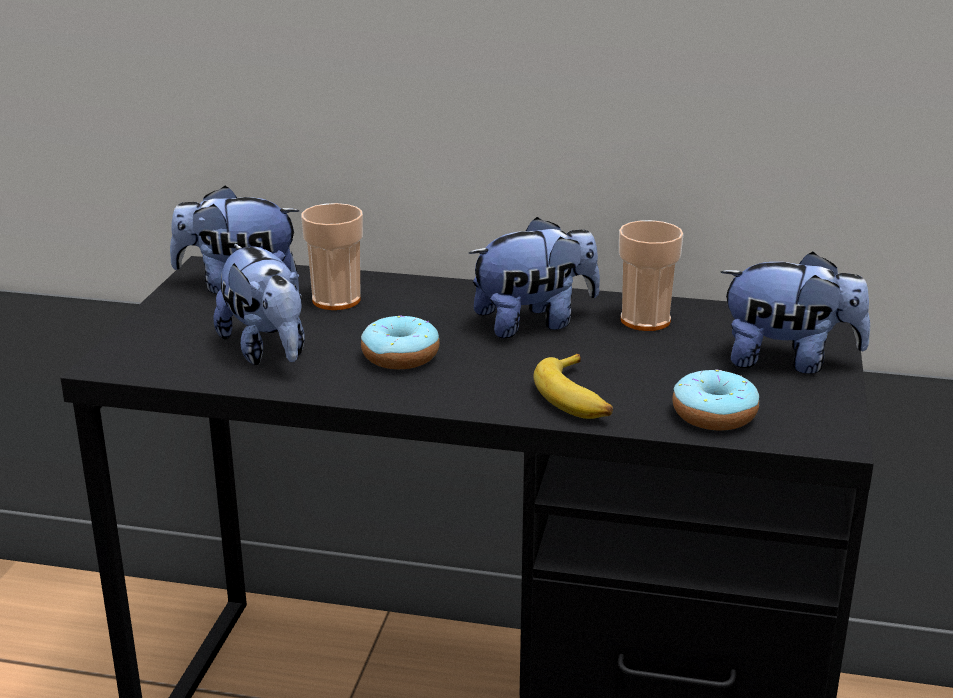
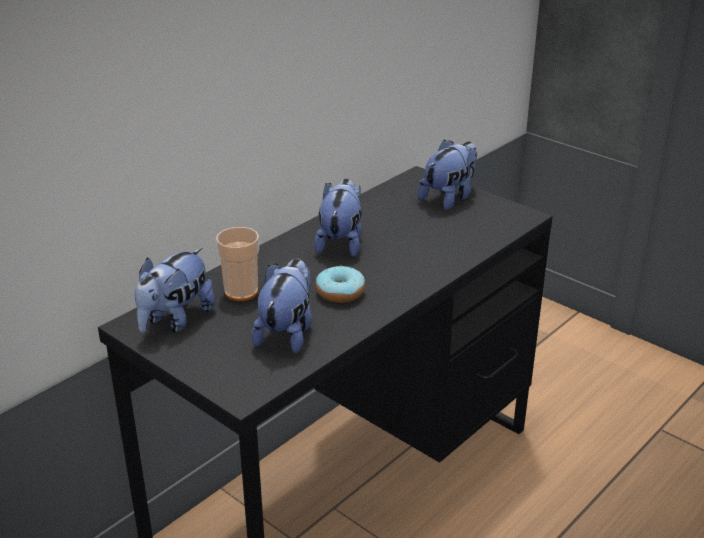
camera: 60 degrees left, 5 degrees up
plush toy [214,244,305,365] -> plush toy turned 75 degrees counterclockwise [251,259,312,354]
banana [533,354,613,419] -> none
cup [619,220,683,331] -> none
donut [672,369,759,431] -> none

